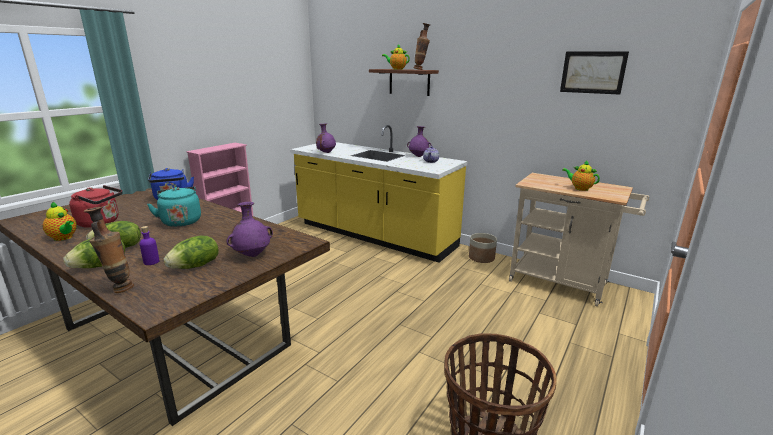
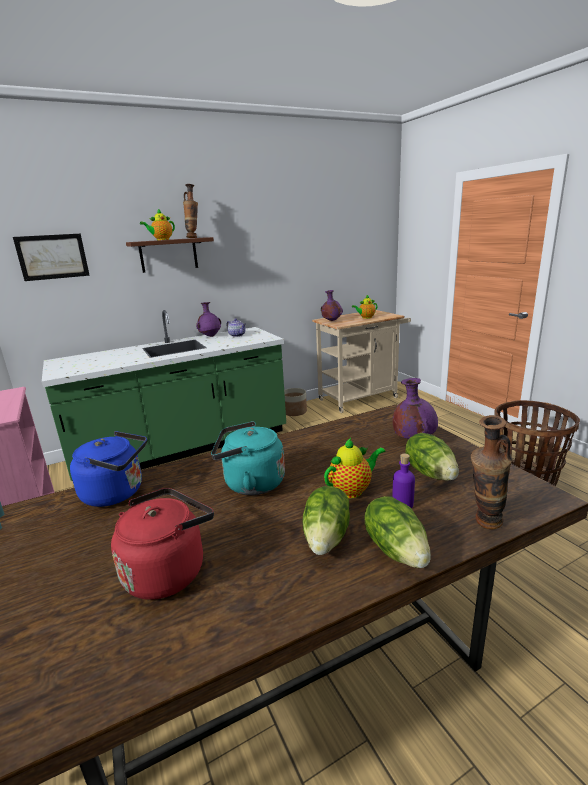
camera: 60 degrees left, 0 degrees up
teapot [42,202,77,241] -> teapot moved to [324,438,386,499]
yellow counter [290,125,467,263] -> green counter [42,310,286,481]
purple vase [316,123,336,153] -> purple vase moved to [321,290,343,321]
picture [560,51,629,95] -> picture moved to [13,234,90,281]

